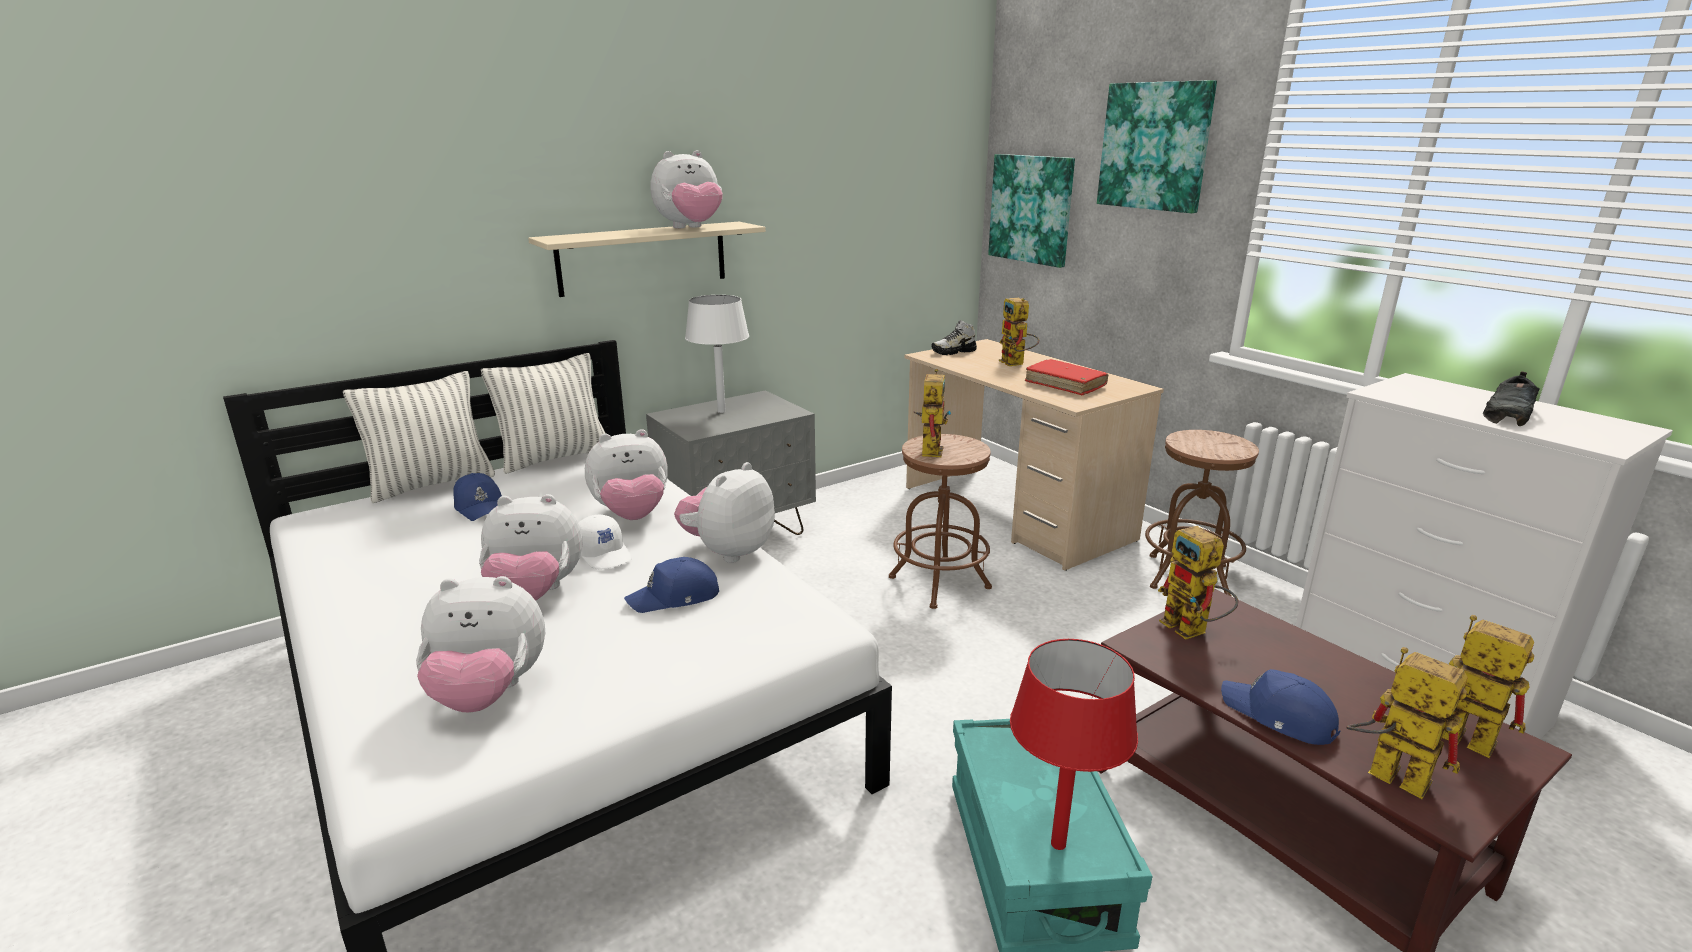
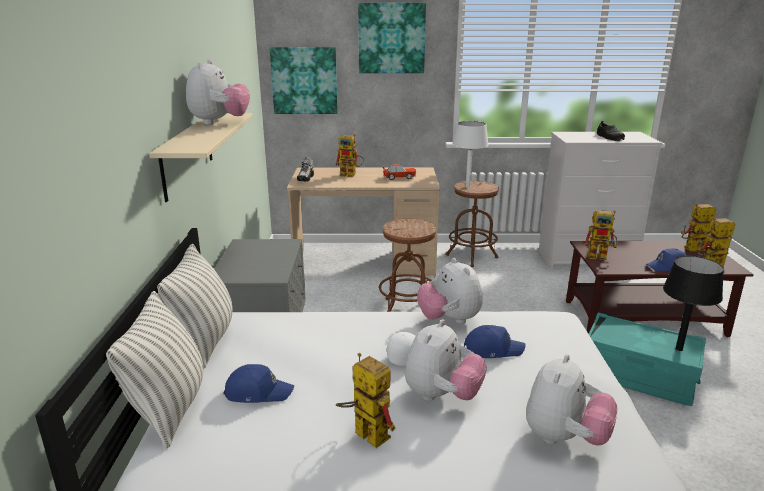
camera: 55 degrees left, 0 degrees up
plush toy [585,429,668,520] -> none
blue cap [624,557,719,613] -> blue cap turned 105 degrees counterclockwise [464,325,526,358]
white table lamp [685,295,749,413] -> white table lamp moved to [453,121,489,188]
toy robot [914,369,951,457] -> toy robot moved to [336,353,396,448]
red table lamp [1010,639,1138,850] -> black table lamp [663,256,724,351]
red book [1025,359,1108,395] -> toy car [383,164,416,180]

